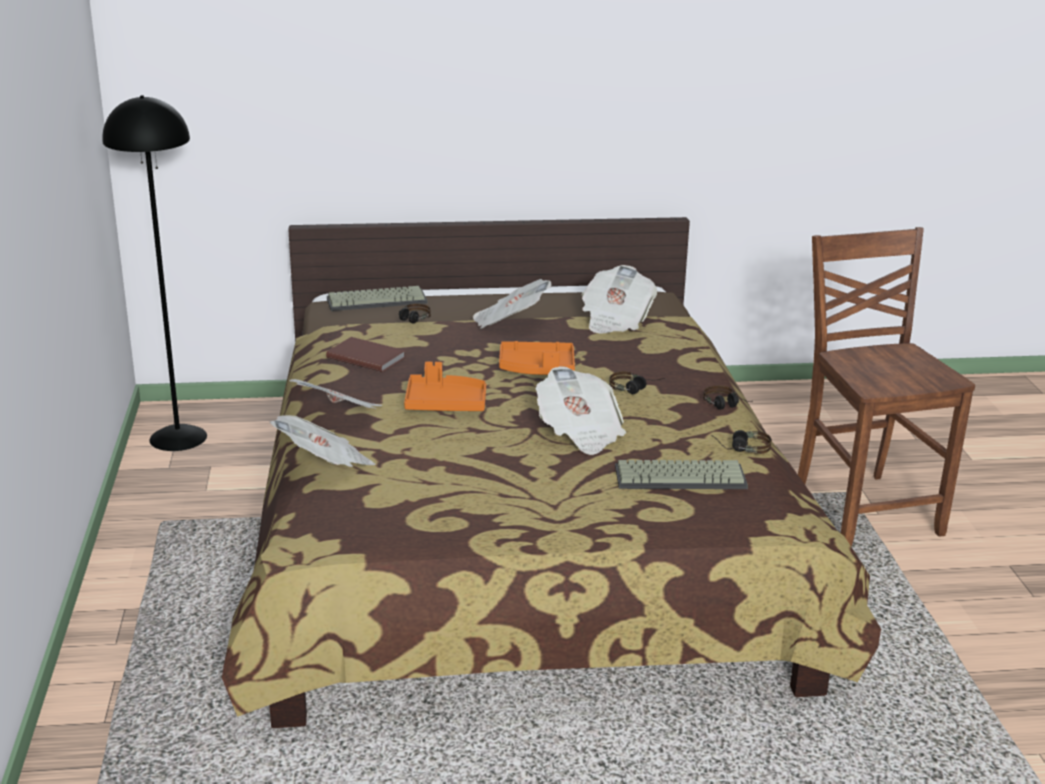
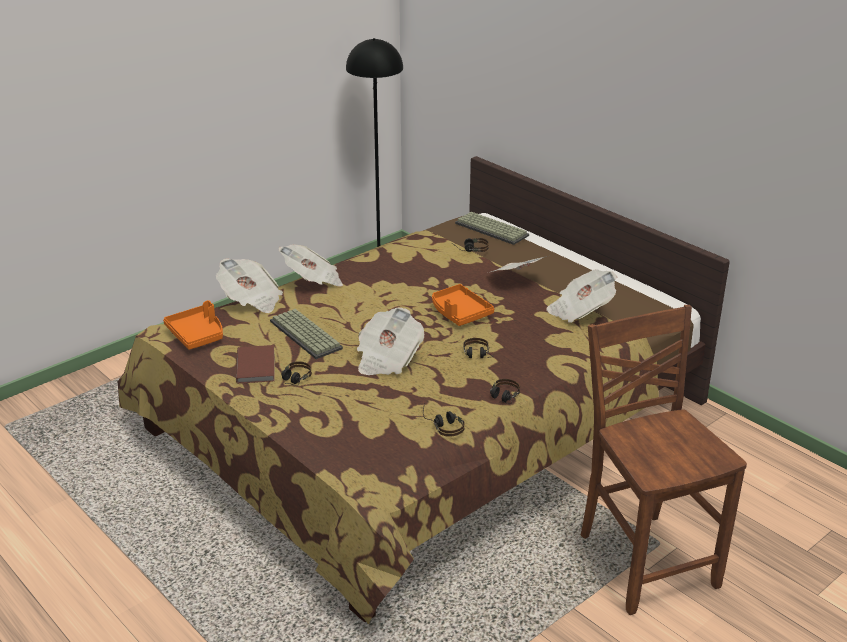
camera: 55 degrees right, 5 degrees up
brown book [326,337,406,372] -> brown book moved to [236,345,274,384]
orange tray [404,362,486,411] -> orange tray moved to [163,300,223,350]
keyboard [615,460,748,489] -> keyboard moved to [270,309,343,359]
brown chair [798,227,975,547] -> brown chair turned 60 degrees counterclockwise [581,305,747,615]
none -> headphones [282,361,312,386]

